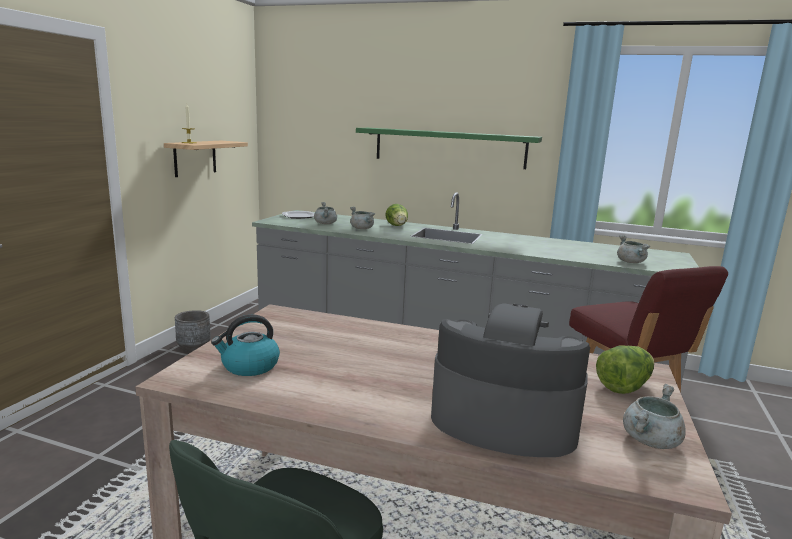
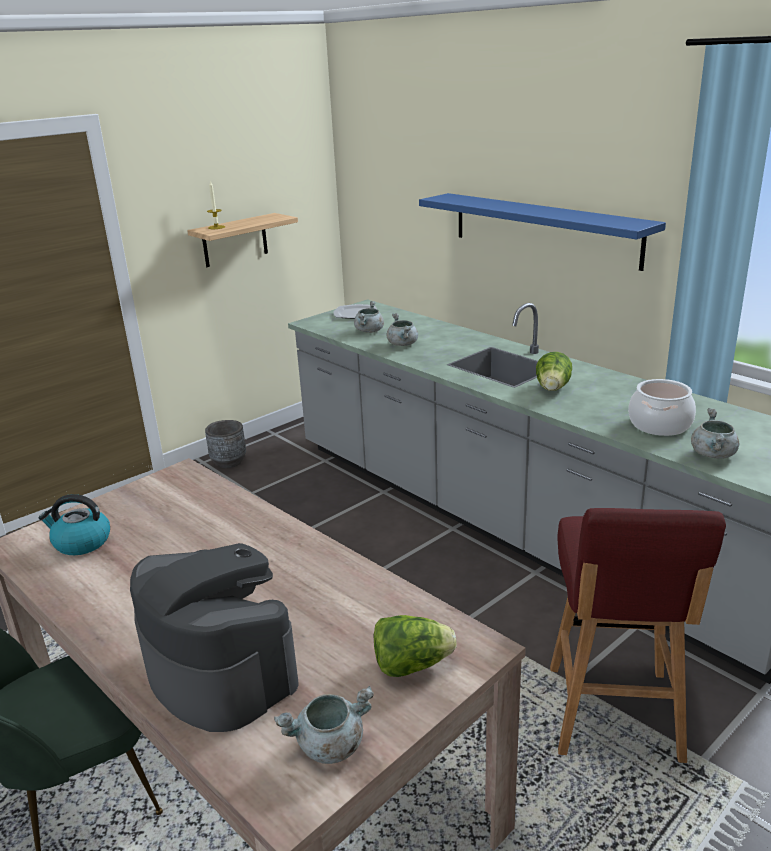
camera: 30 degrees right, 10 degrees up
green shelf [356,128,542,169] -> blue shelf [419,193,666,271]
lettuce [386,204,408,226] -> lettuce moved to [536,352,572,391]
none -> cooking pot [628,379,696,436]

